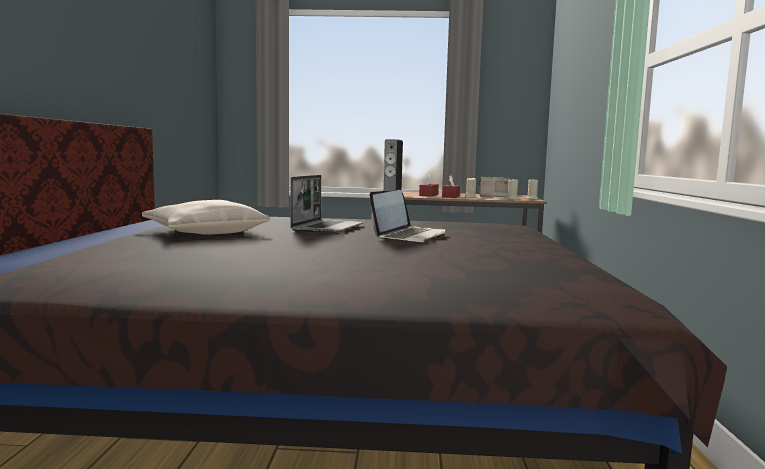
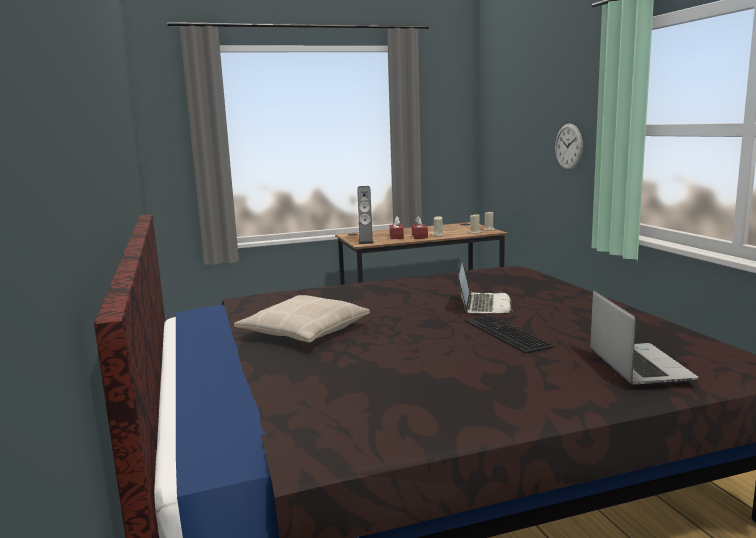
camera: 20 degrees left, 5 degrees up
laptop [290,175,364,233] -> laptop moved to [590,291,698,386]
radio [479,176,511,197] -> none
none -> keyboard [464,315,555,354]
none -> wall clock [555,124,583,170]

